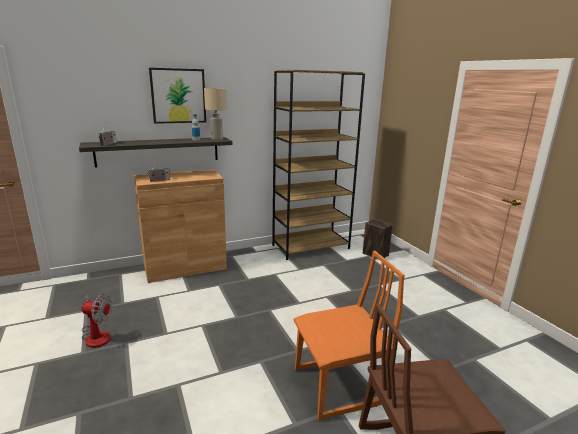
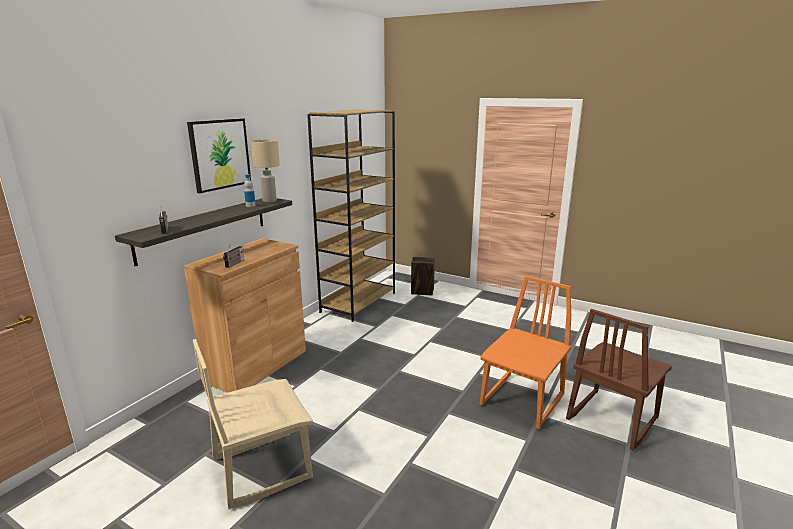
camera: 35 degrees left, 0 degrees up
fan [81,294,112,348] -> beige chair [193,339,313,509]

